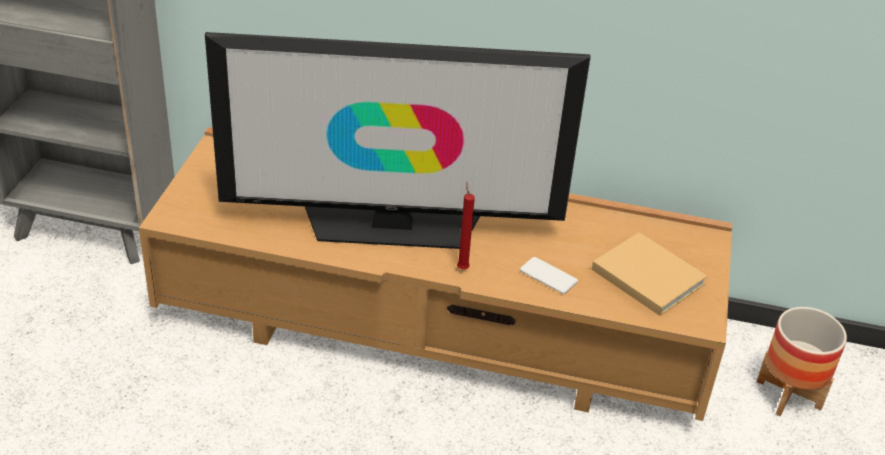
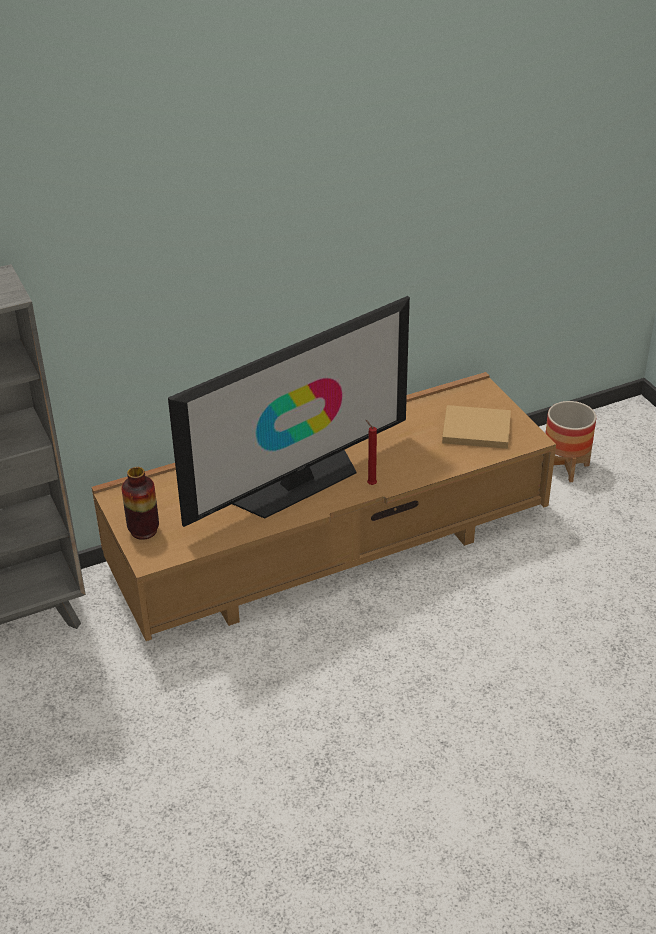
camera: 35 degrees left, 0 degrees up
phone [520,257,578,294] -> none
none -> vase [121,467,159,540]

